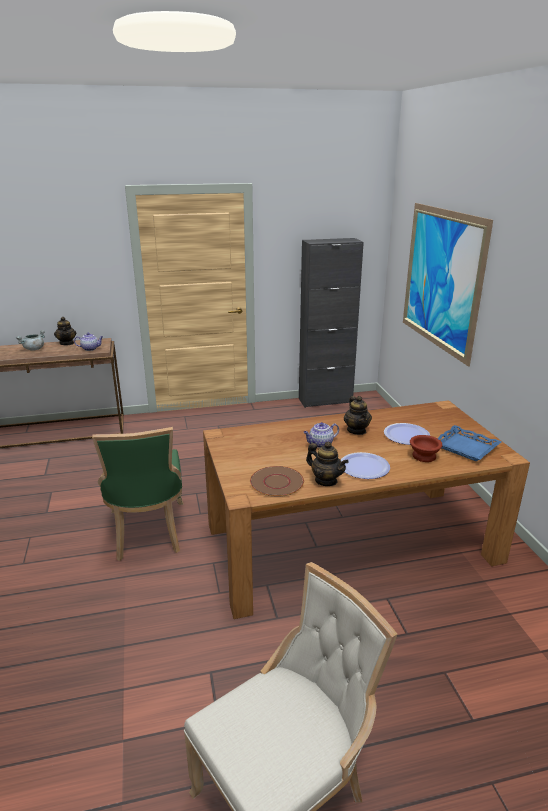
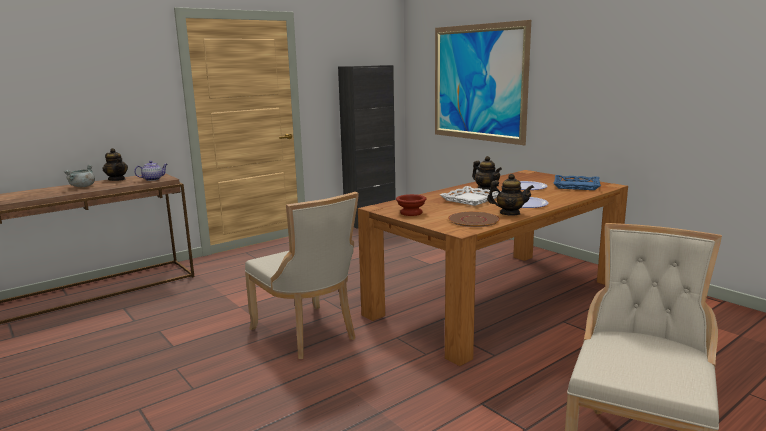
camera: 25 degrees left, 10 degrees down
green chair [92,427,184,561] -> beige chair [245,192,359,359]
teapot [303,422,339,448] -> white tray [440,186,501,206]
brown bowl [410,435,442,462] -> brown bowl moved to [396,194,426,216]

